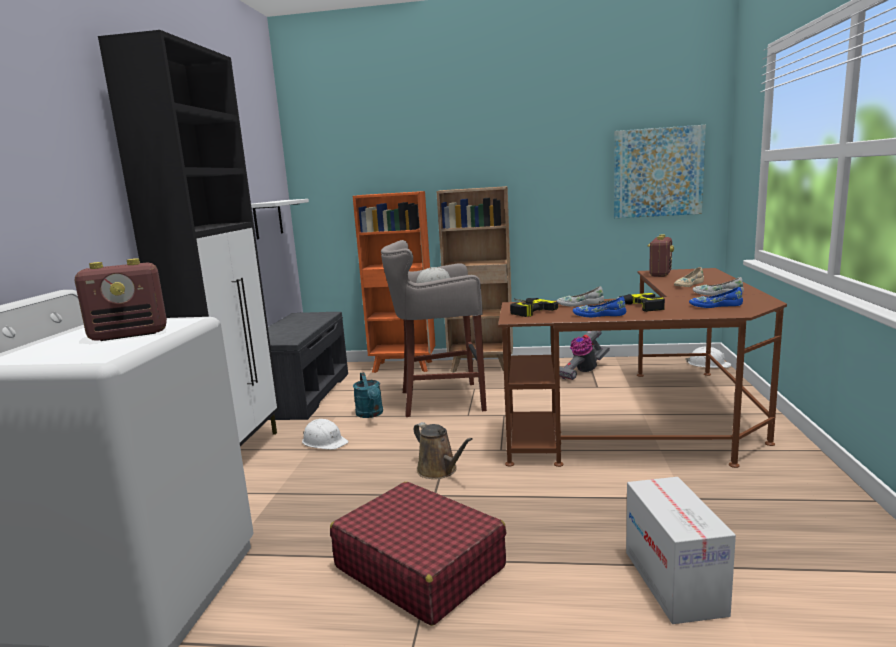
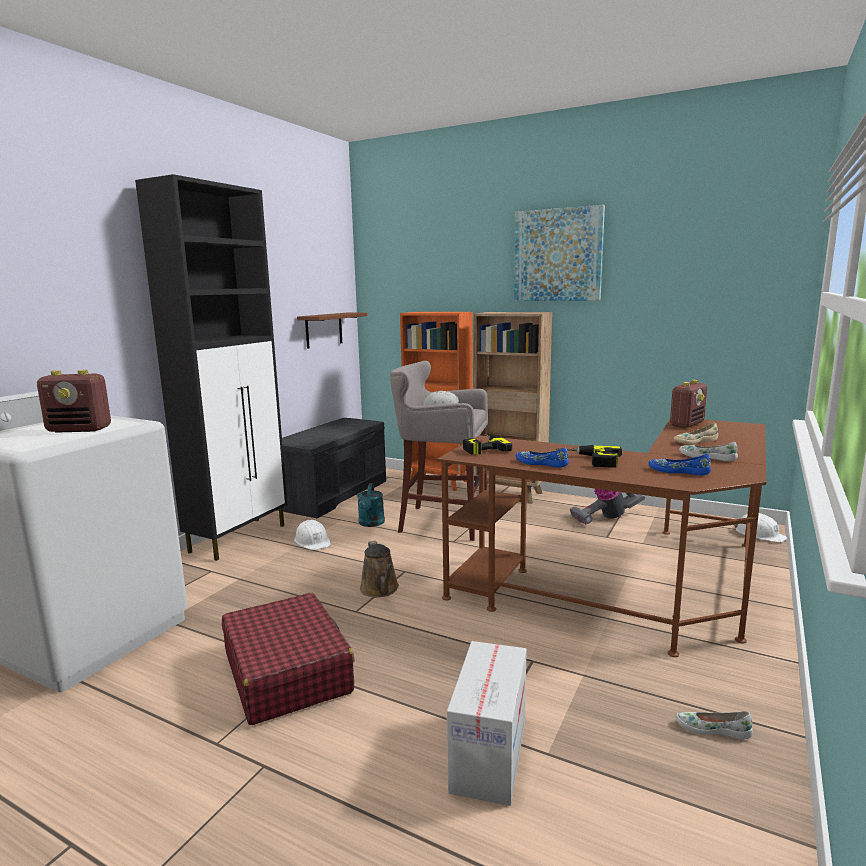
camera: 20 degrees right, 0 degrees up
white shelf [251,199,309,239] -> brown shelf [297,313,367,349]
white shoe [557,286,604,307] -> white shoe moved to [675,711,753,740]
picture [614,125,706,218] -> picture moved to [514,205,605,301]

